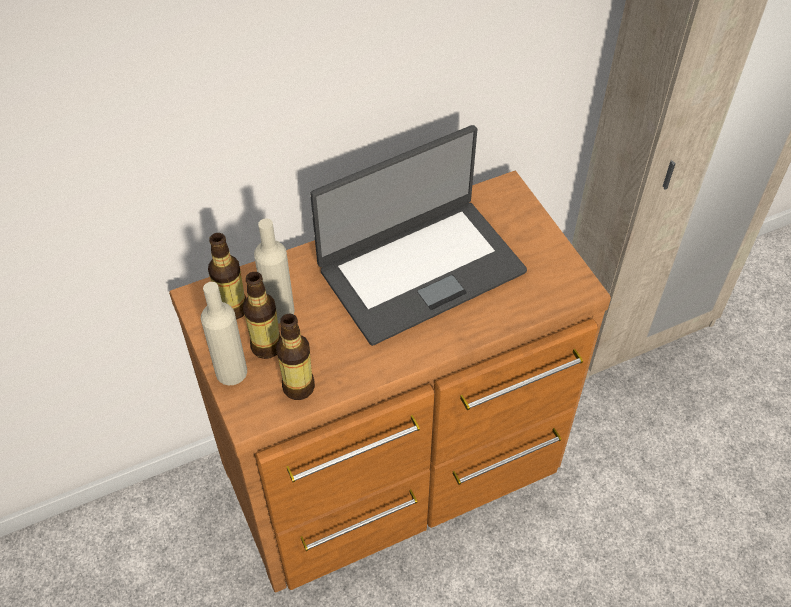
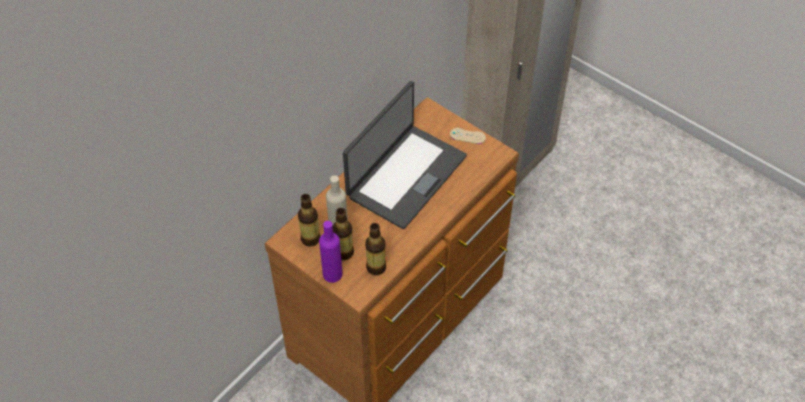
camera: 25 degrees left, 0 degrees up
beige bottle [201,282,247,385] -> purple bottle [319,221,343,283]
none -> beige game controller [450,128,486,144]

